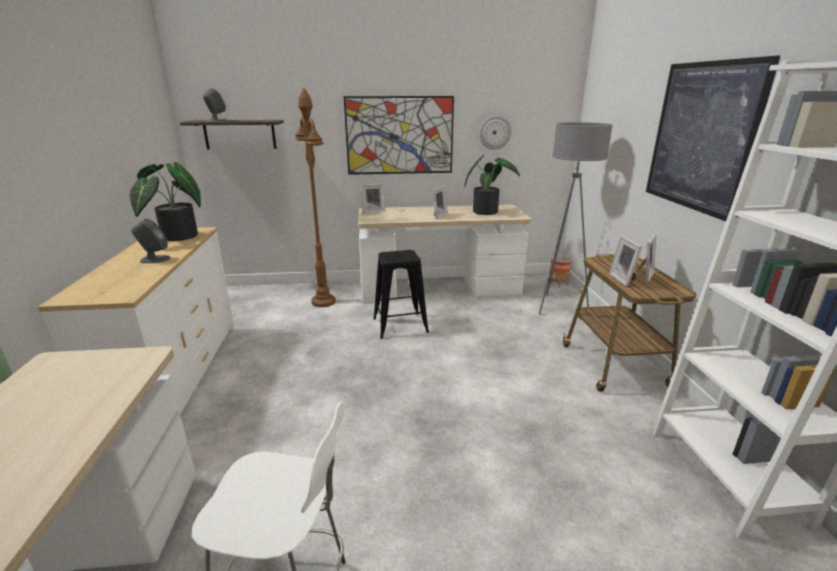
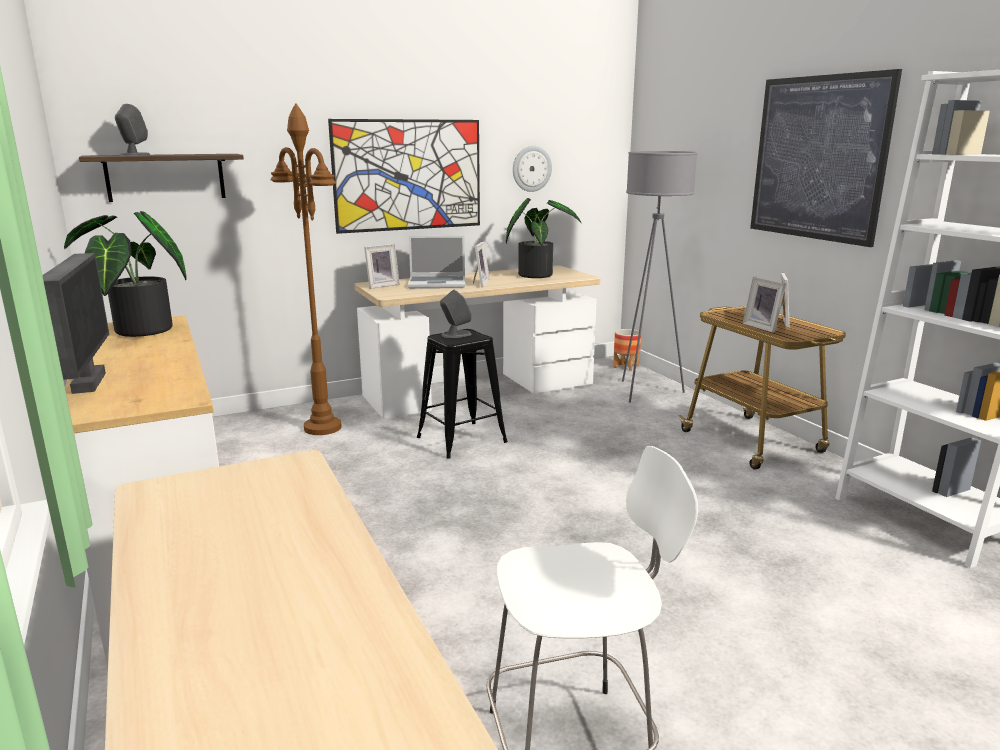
camera: 20 degrees left, 5 degrees down
grey speaker [131,219,171,263] -> grey speaker moved to [440,289,471,338]
none -> monitor [42,253,109,394]
none -> laptop [407,236,465,289]

